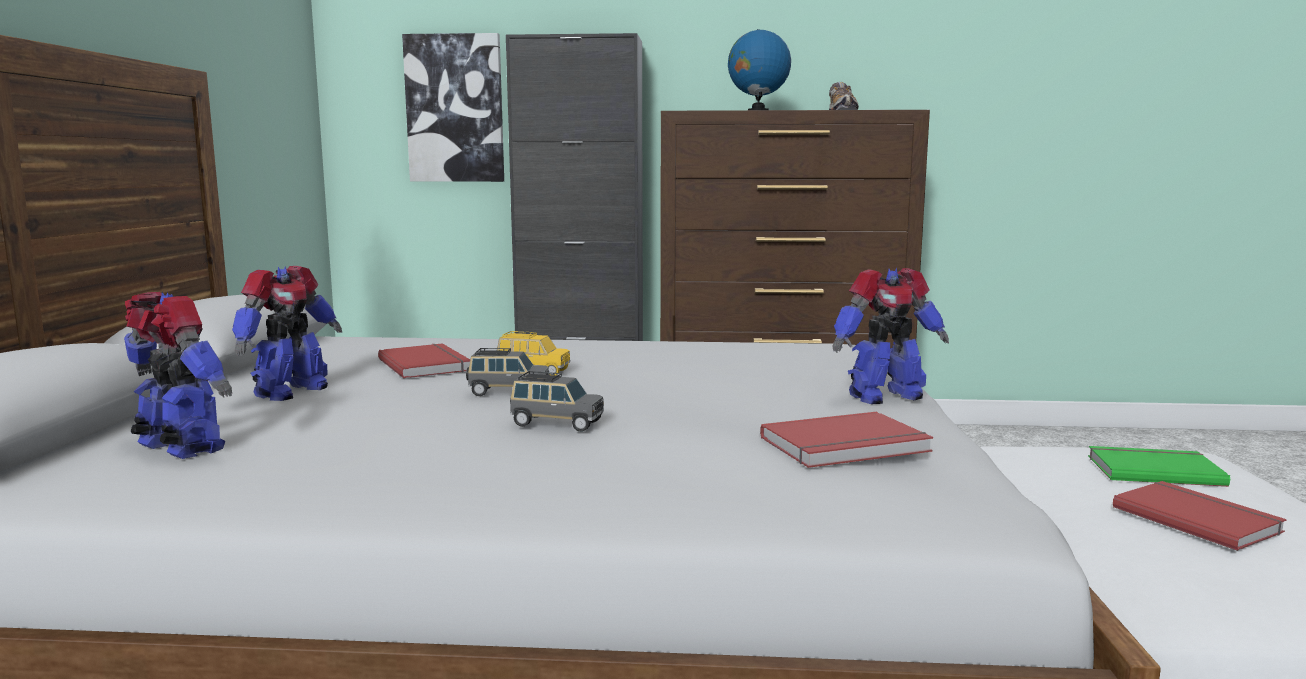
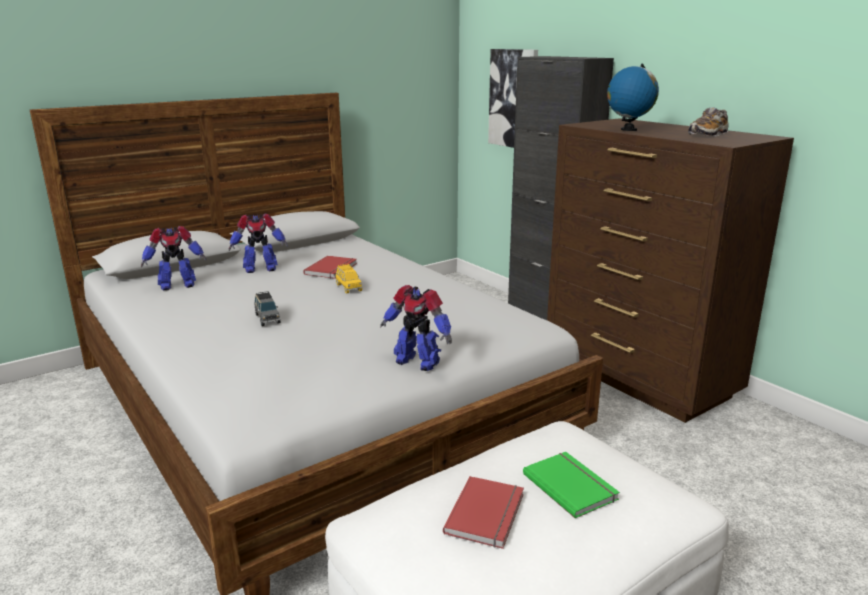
camera: 50 degrees right, 10 degrees up
toy robot [124,292,232,459] -> toy robot turned 75 degrees clockwise [141,226,206,290]
grey toy car [466,348,549,396] -> none
red book [760,412,933,468] -> none

